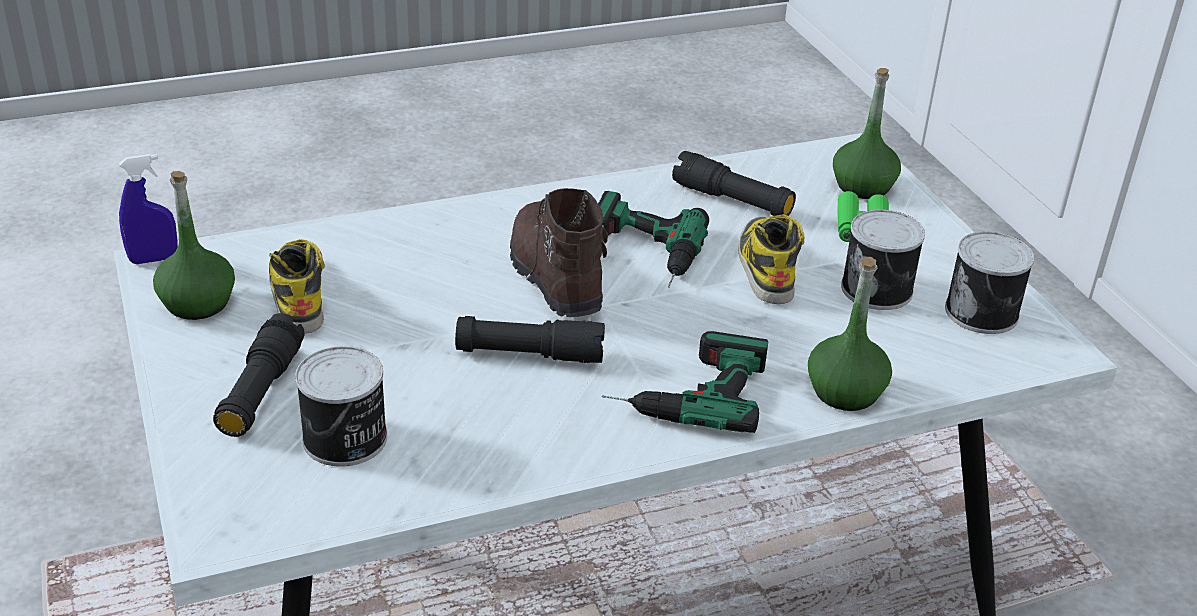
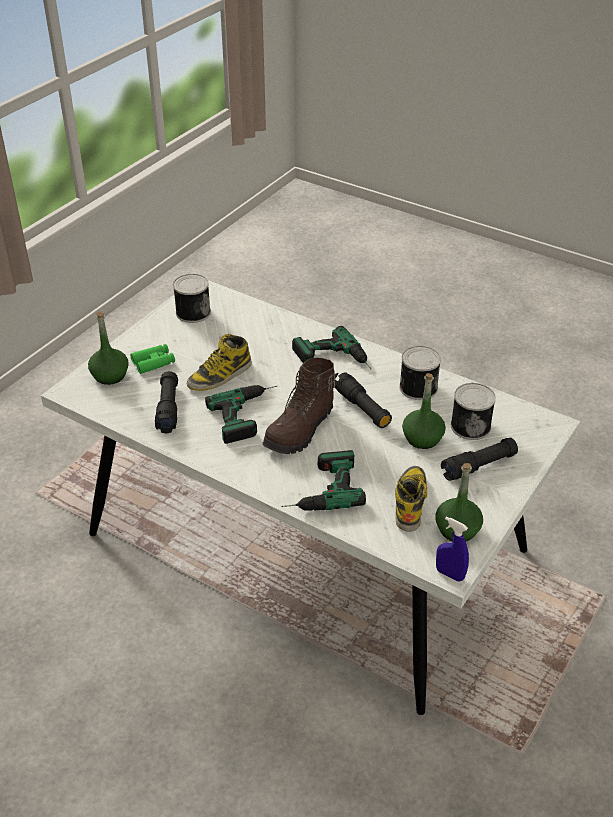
camera: 125 degrees left, 5 degrees up
boot [269,239,325,334] -> boot turned 150 degrees clockwise [395,466,427,532]
green bottle [808,257,892,411] -> green bottle moved to [402,373,446,449]
can [841,210,925,310] -> can moved to [399,346,441,400]
none -> power drill [281,450,366,511]

